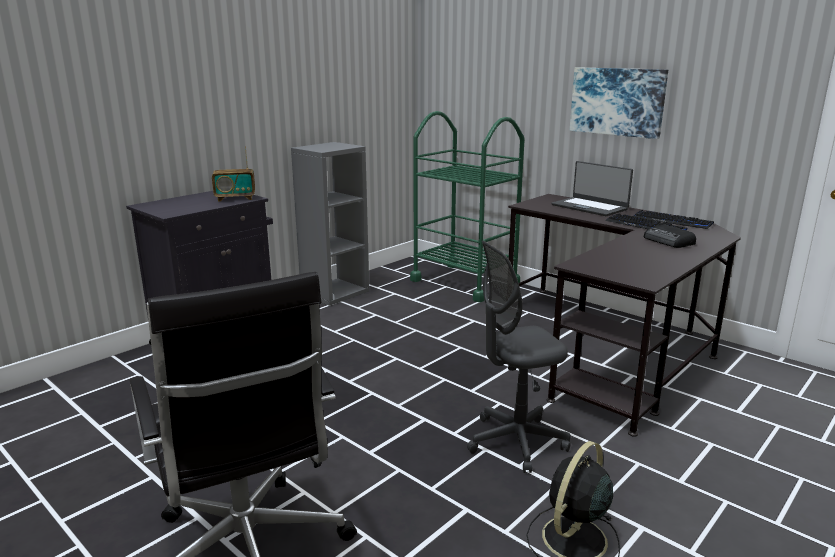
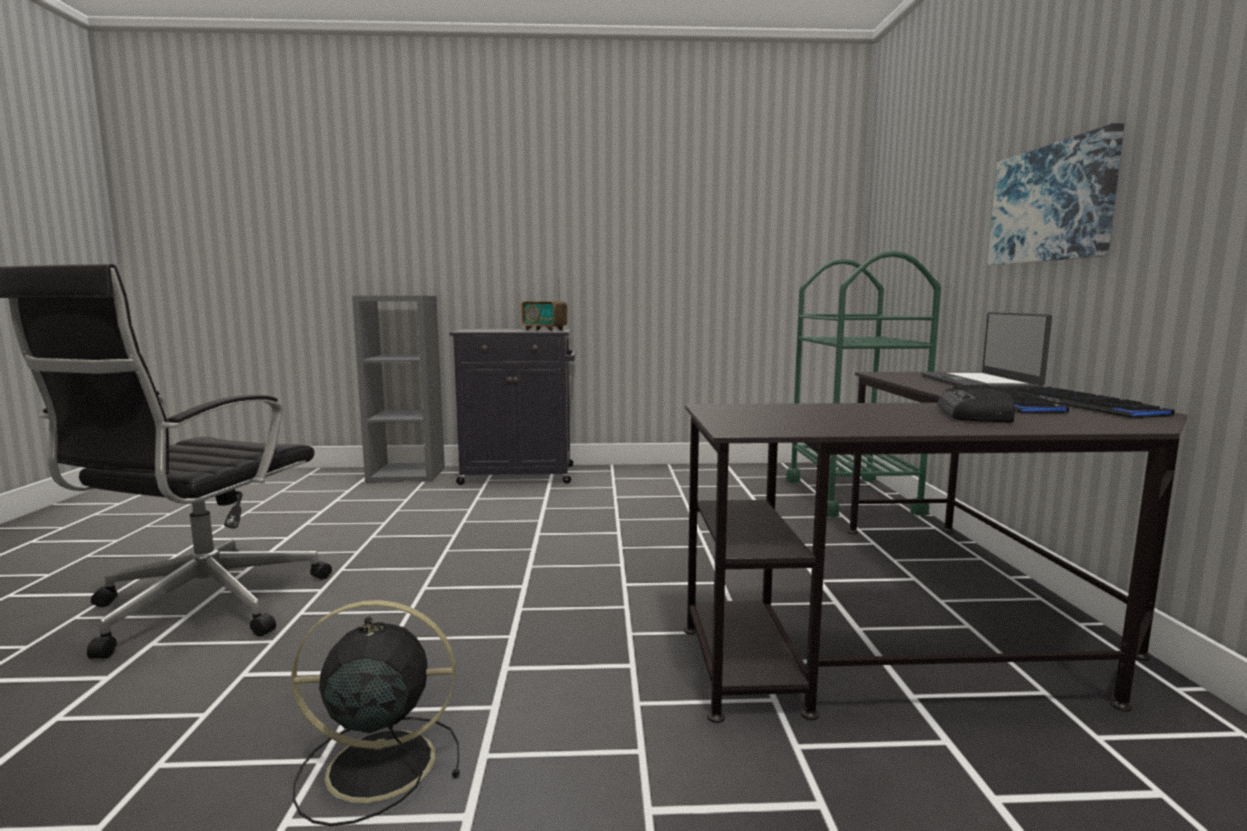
camera: 45 degrees right, 10 degrees down
grey bookcase [291,142,369,306] -> grey bookcase moved to [352,295,445,482]
grey office chair [467,240,570,473] -> none

